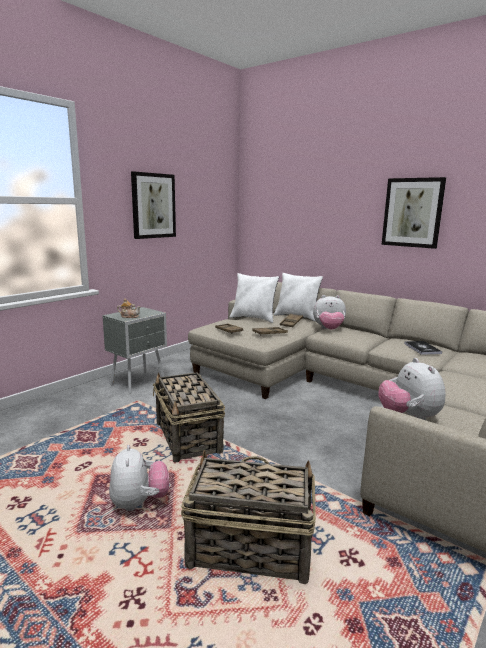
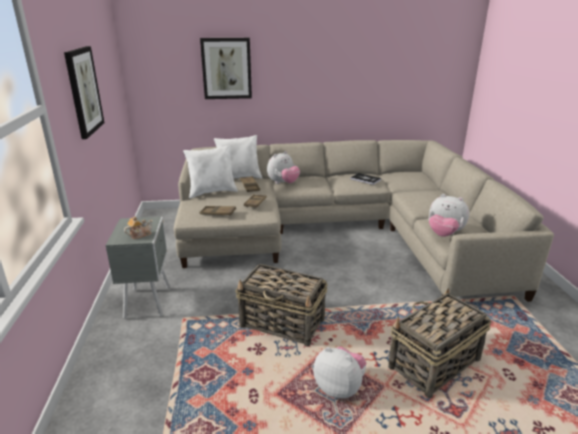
camera: 45 degrees left, 10 degrees up
picture [381,177,446,249] -> picture moved to [200,38,252,99]

